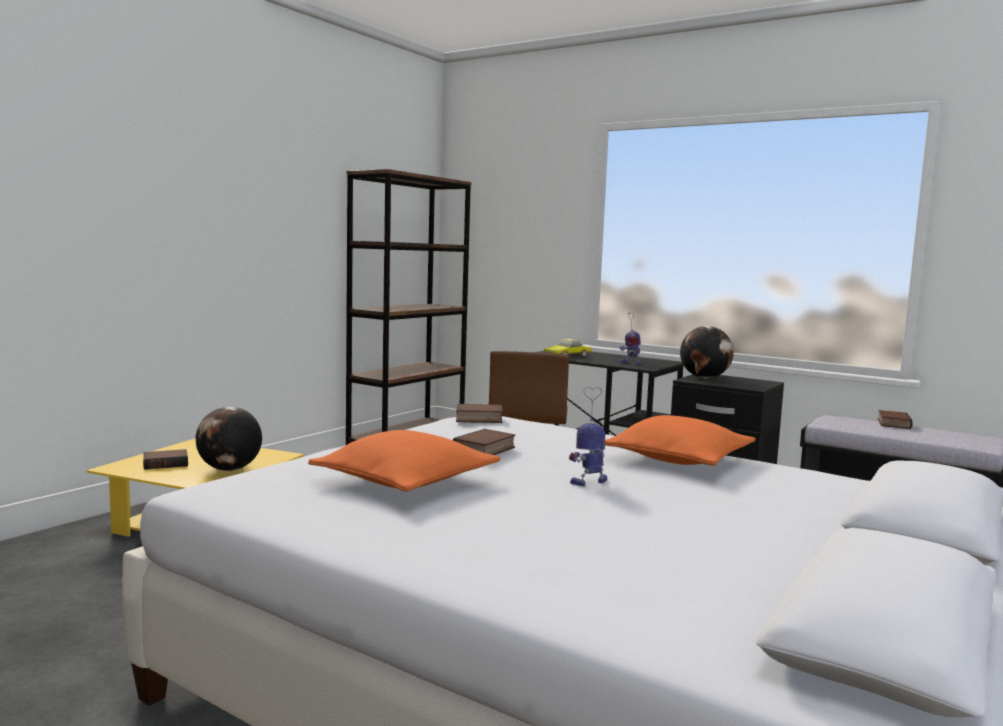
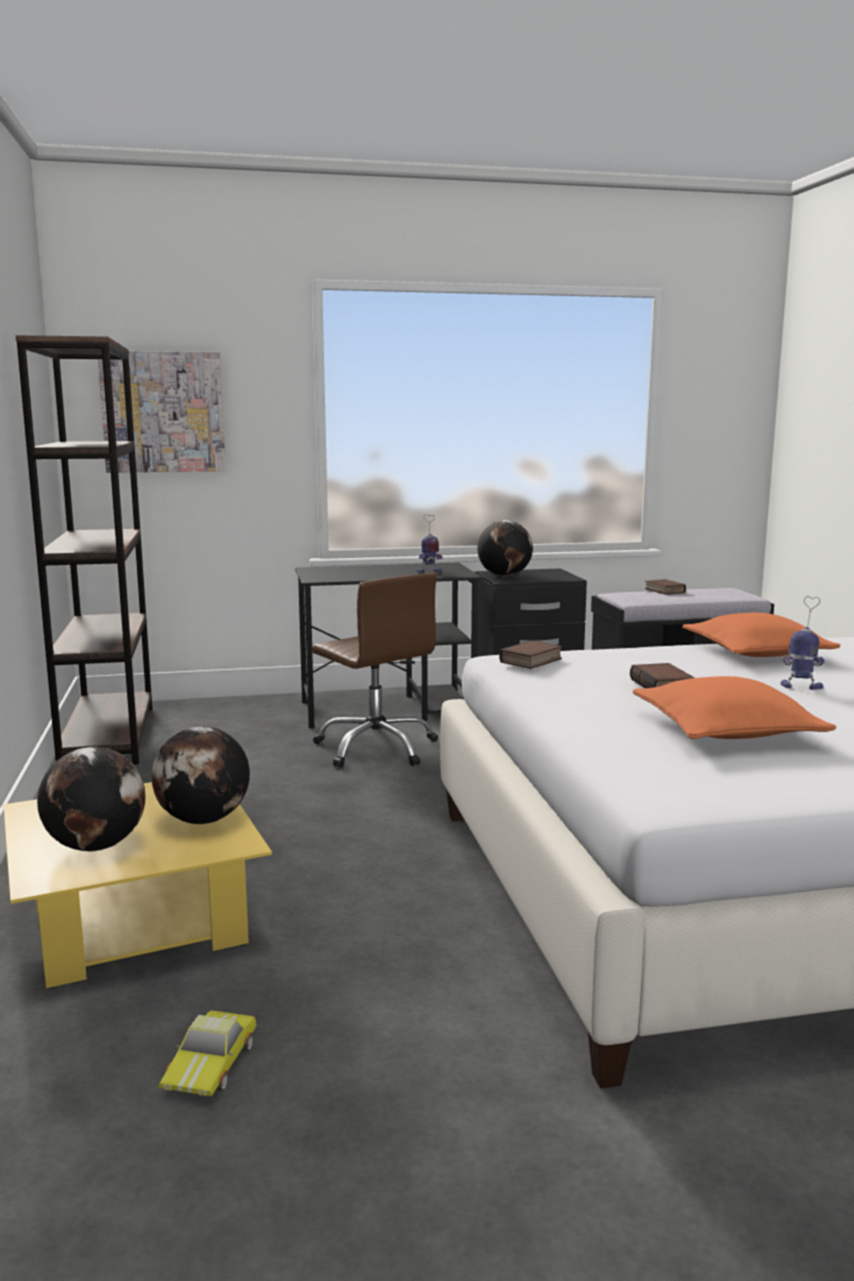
camera: 45 degrees left, 5 degrees up
book [143,449,188,470] -> globe [37,747,146,851]
toy car [544,339,591,357] -> toy car moved to [158,1010,257,1096]
toy robot [569,387,607,486] -> toy robot turned 90 degrees clockwise [781,596,825,690]
none -> picture [98,351,226,473]

